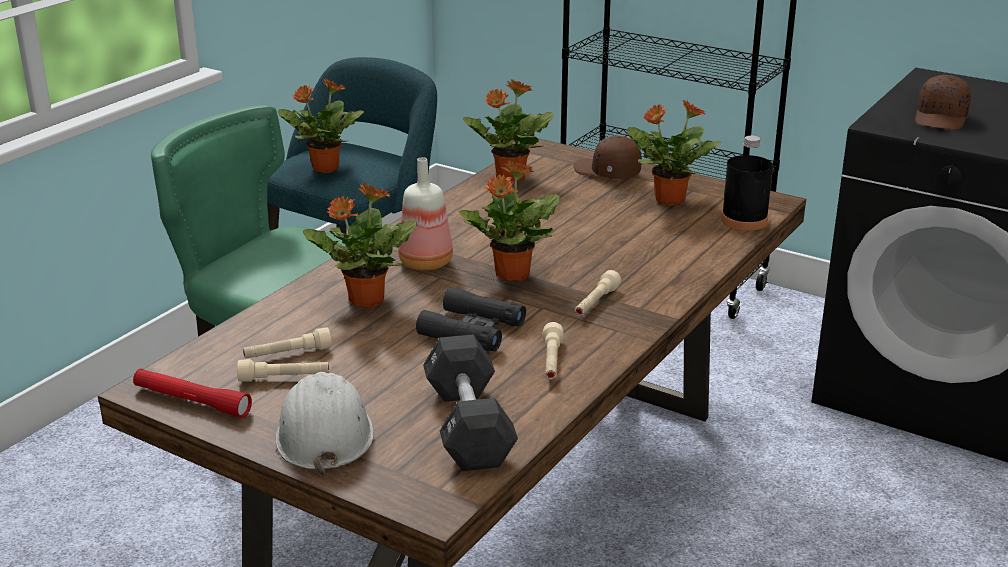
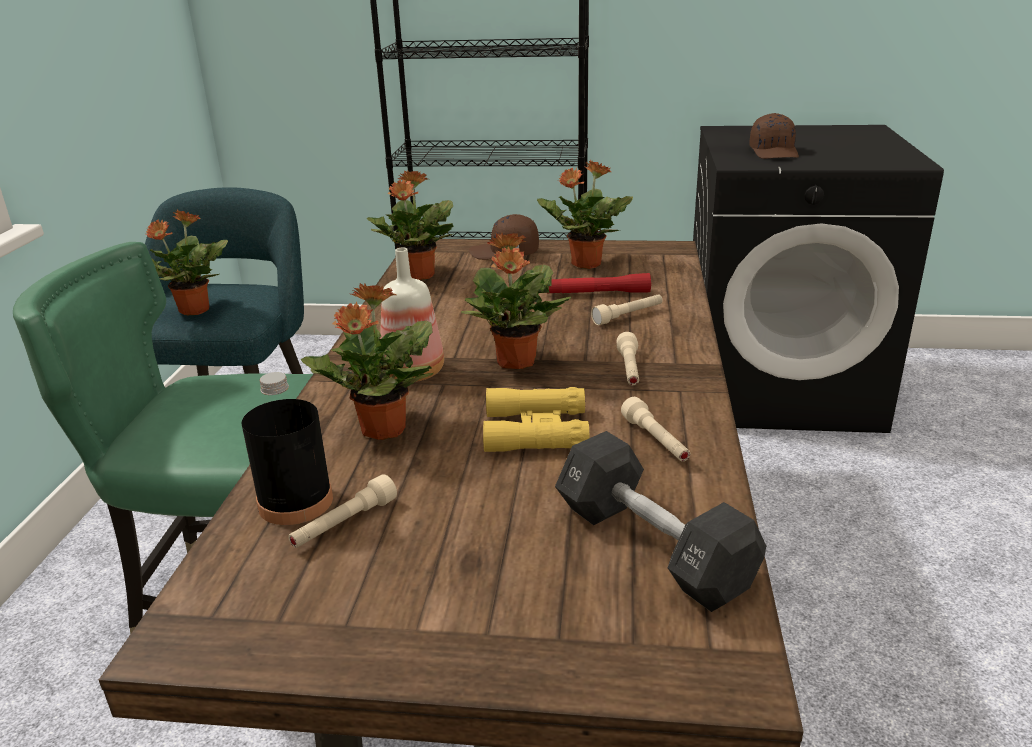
camera: 25 degrees left, 0 degrees up
red flashlight [133,369,252,418] -> red flashlight moved to [547,273,651,294]
beige flashlight [237,359,329,382] -> beige flashlight moved to [591,294,663,325]
white hard hat [275,372,374,475] -> none
black binoculars [416,287,526,351] -> yellow binoculars [483,387,590,452]
black bottle [721,136,773,231] -> black bottle moved to [242,372,333,525]

